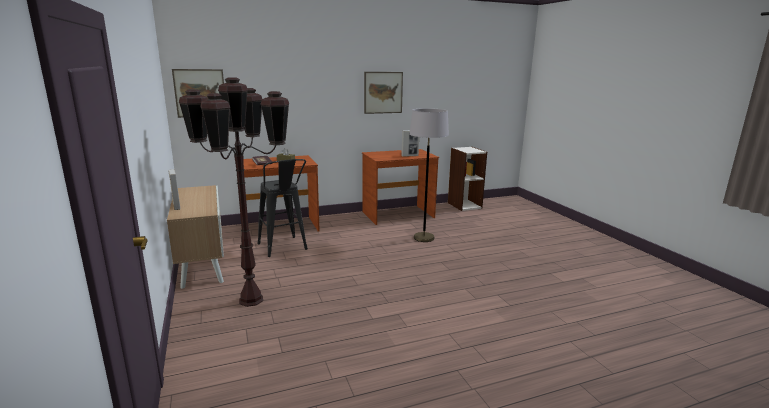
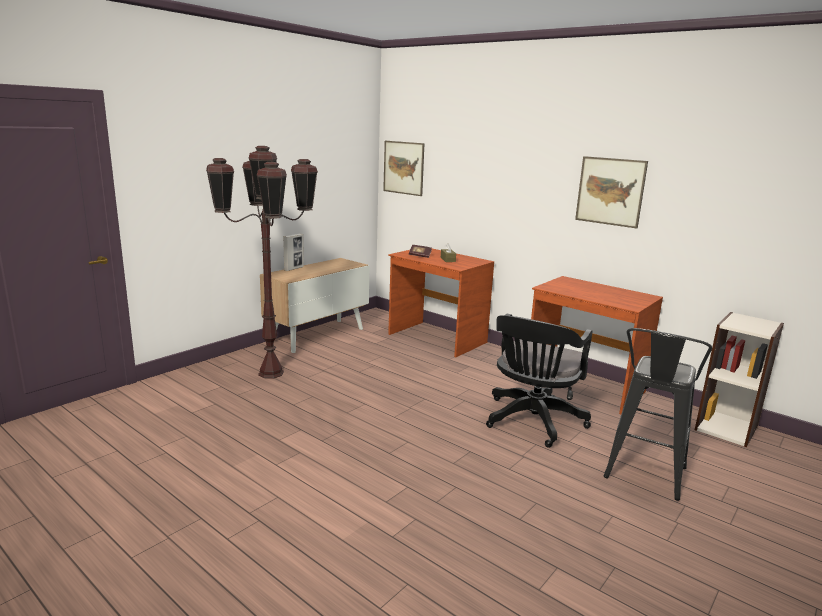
camera: 60 degrees right, 0 degrees up
black stool [257,159,308,257] -> black stool moved to [604,328,712,501]
picture frame [401,130,419,157] -> none
grey floor lamp [409,108,449,242] -> black office chair [486,314,592,448]

